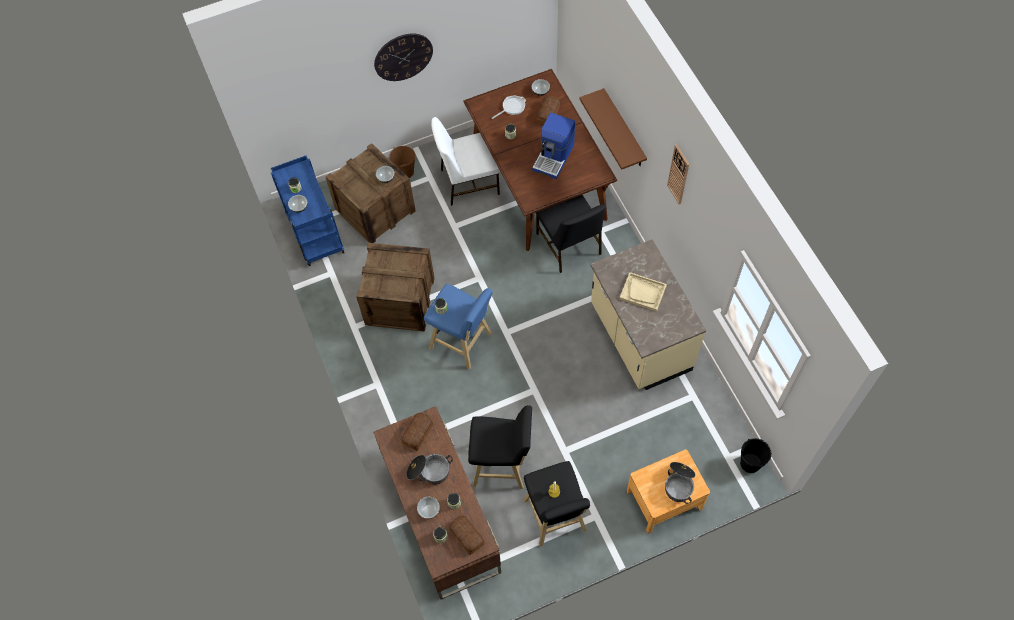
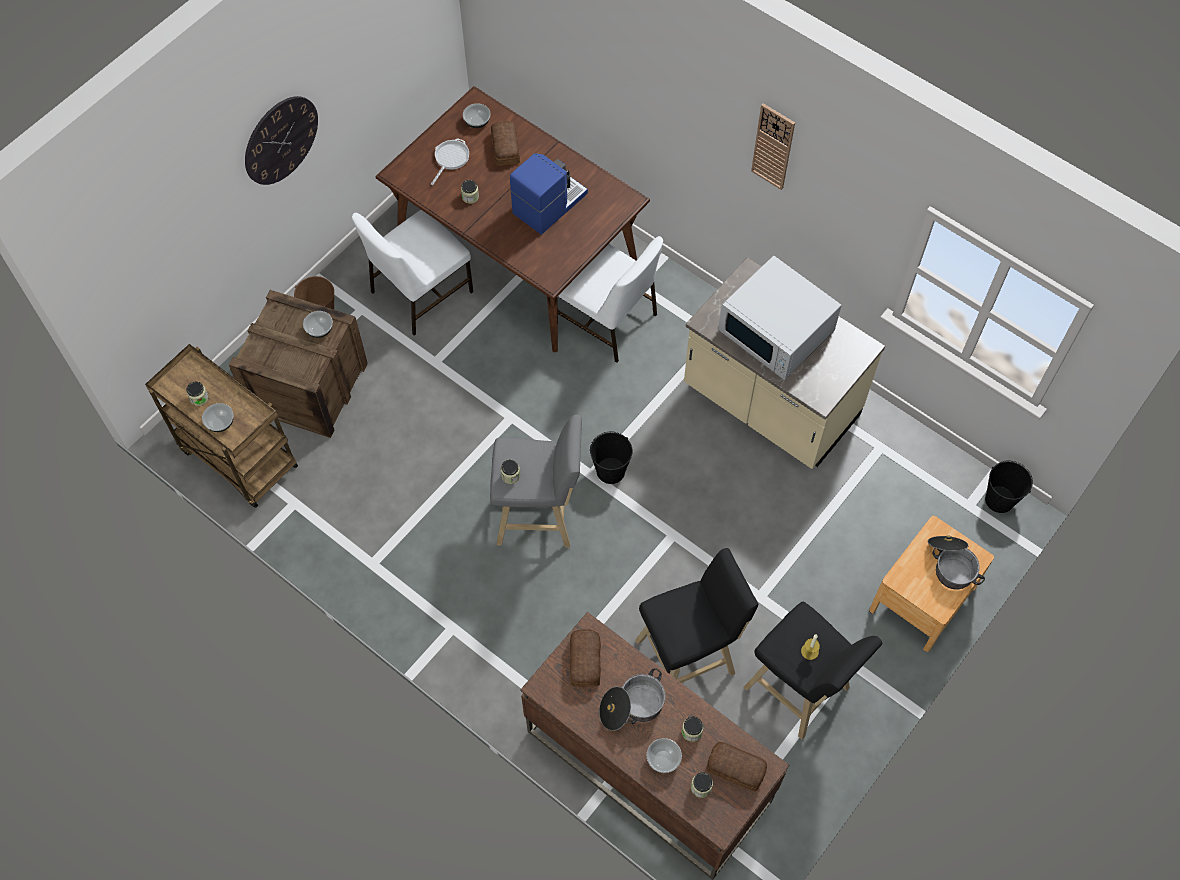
camera: 30 degrees left, 0 degrees up
blue cart [271,156,345,266] -> brown cart [145,344,298,508]
crate [356,243,435,332] -> none
blue stool [424,284,493,369] -> grey stool [490,415,582,548]
coffee machine [532,113,575,179] -> coffee machine turned 135 degrees counterclockwise [510,153,588,234]
black chair [536,194,606,273] -> white chair [558,236,663,363]
brown shelf [579,88,647,170] -> none
beige tray [619,272,667,311] -> white microwave [718,256,841,380]
none -> black bucket [590,432,633,484]

